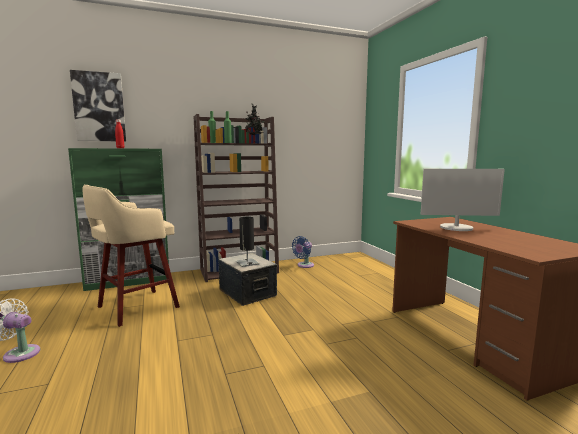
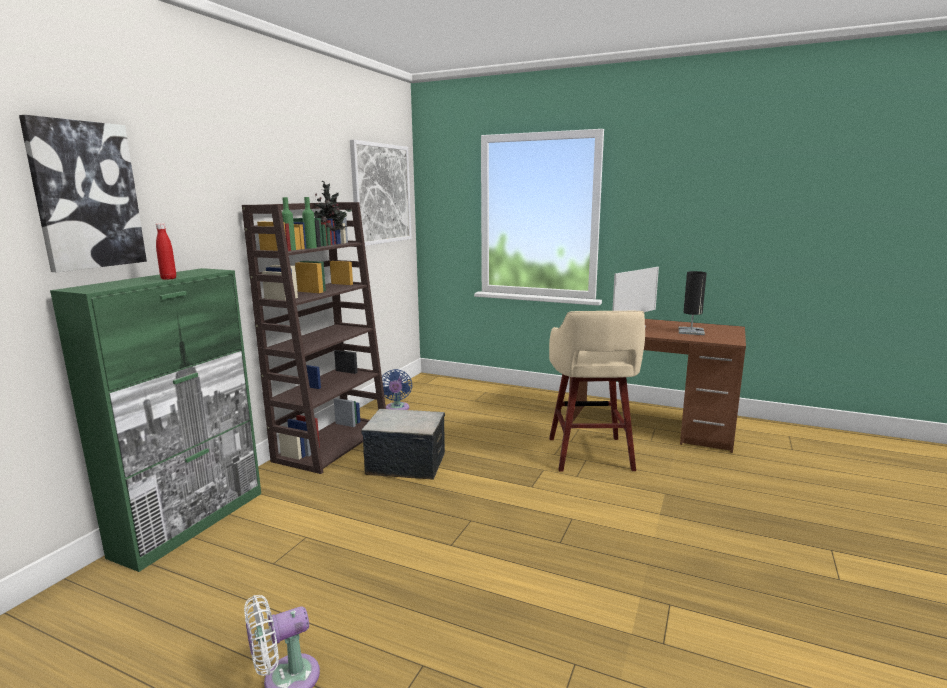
camera: 45 degrees left, 5 degrees up
beige stool [82,185,180,327] -> beige stool moved to [549,311,645,472]
black table lamp [236,217,259,267] -> black table lamp moved to [678,271,707,335]
none -> picture [350,140,412,246]

